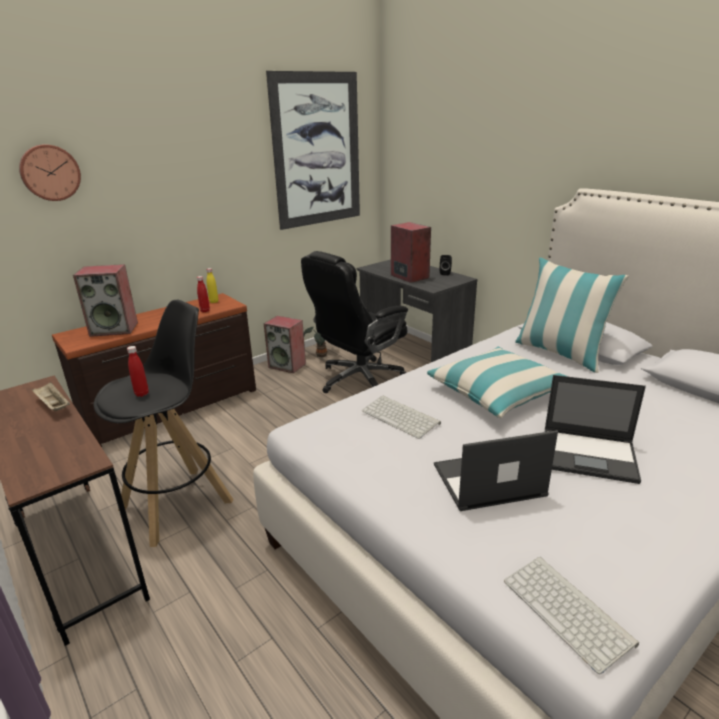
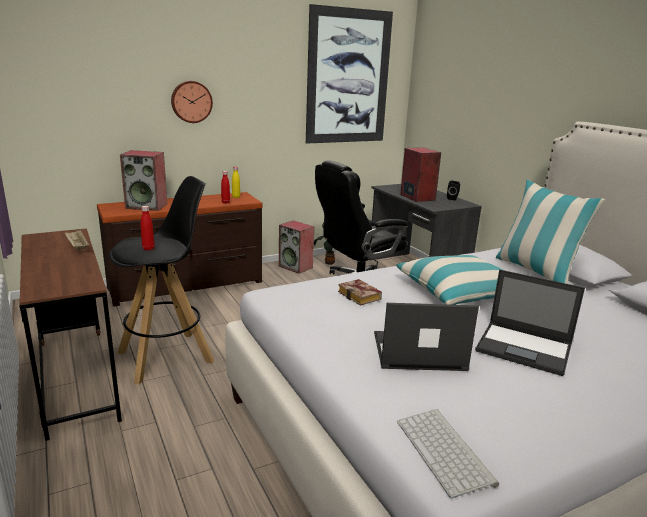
camera: 10 degrees right, 5 degrees down
wall clock [19,144,81,201] -> wall clock moved to [171,81,213,123]
keyboard [362,395,441,439] -> book [338,279,382,306]

